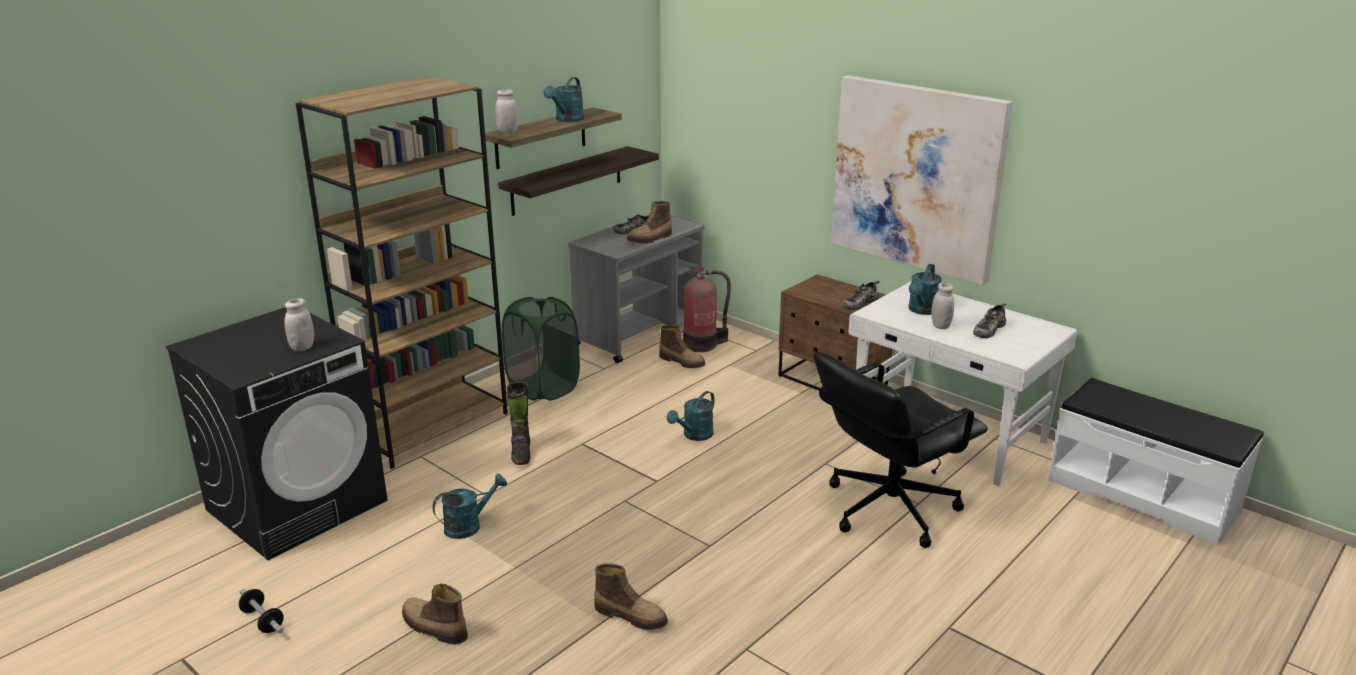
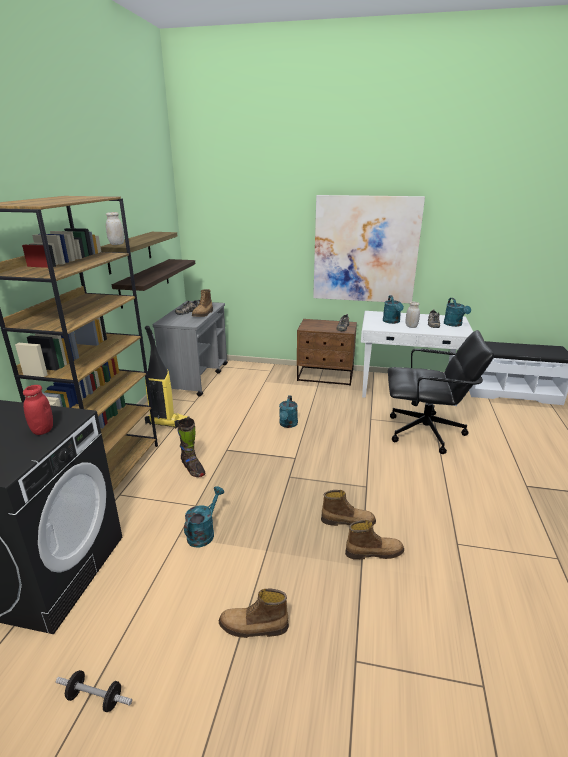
camera: 30 degrees left, 0 degrees up
white jar [284,298,314,351] -> red jar [23,385,53,435]
green laundry basket [502,297,580,401] -> vacuum cleaner [145,326,190,428]
turquoise watering can [543,77,584,122] -> turquoise watering can moved to [444,298,471,327]
boot [659,325,706,368] -> boot moved to [321,490,376,526]
fire extinguisher [683,267,731,352] -> none
black office chair [814,352,988,548] -> black office chair turned 105 degrees counterclockwise [388,330,494,454]

